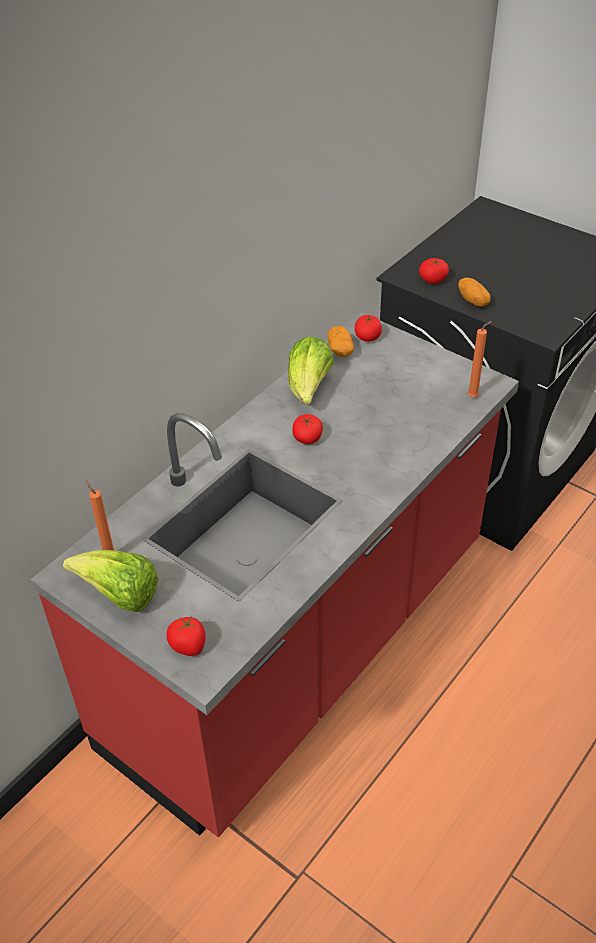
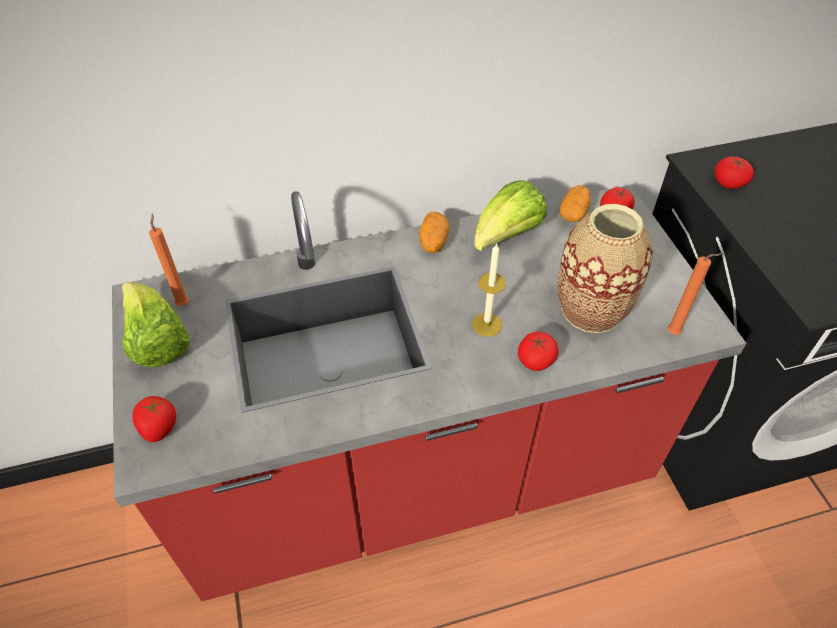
camera: 35 degrees right, 5 degrees up
tomato [292,414,323,444] -> tomato moved to [518,332,559,371]
potato [458,278,491,307] -> potato moved to [419,212,449,253]
none -> candle [472,243,506,337]
none -> vase [558,204,653,333]

